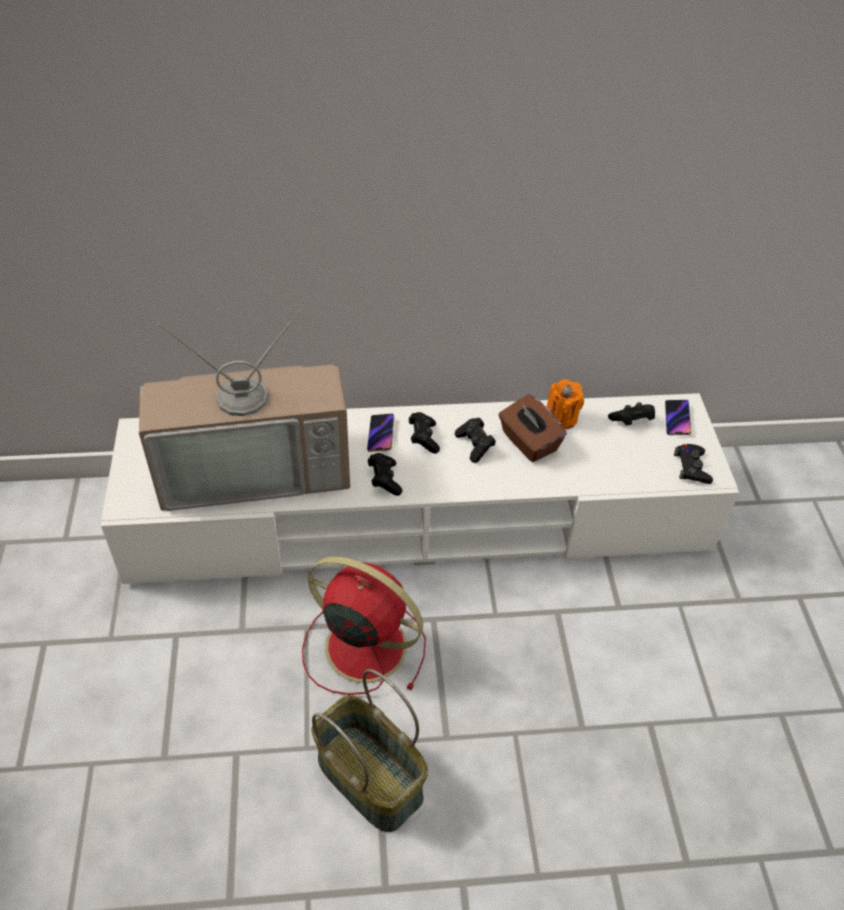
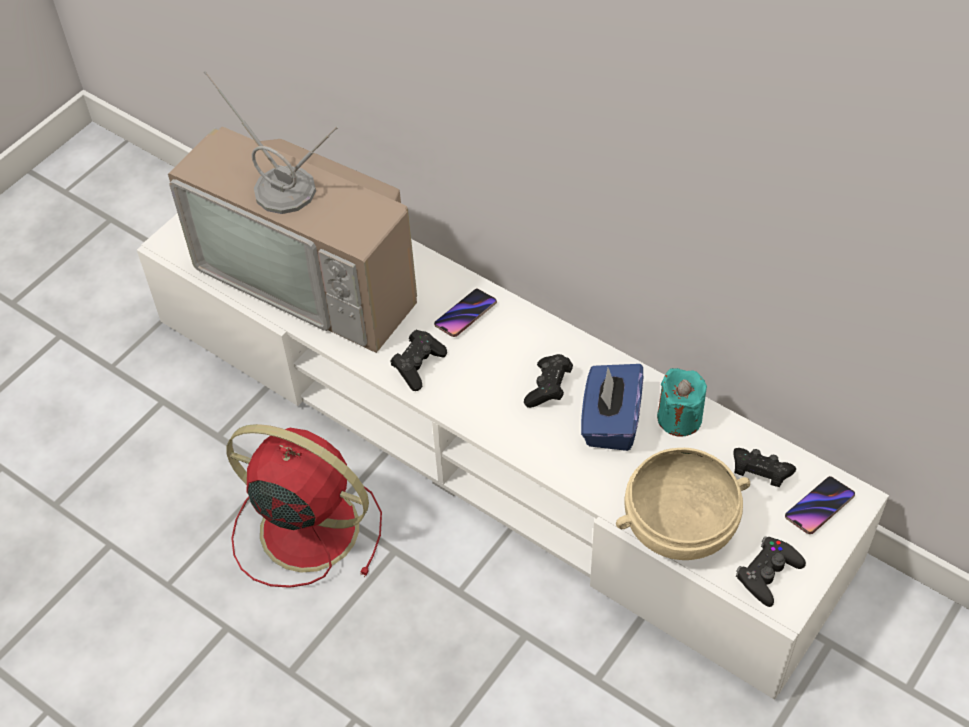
camera: 45 degrees right, 5 degrees up
red fan [302,557,426,695] -> red fan turned 45 degrees counterclockwise [226,424,382,588]
basket [312,669,428,832] -> none
black game controller [409,412,440,454] -> none
brown tissue box [499,394,567,462] -> blue tissue box [581,364,643,451]
orange candle [547,379,584,429] -> turquoise candle [657,368,707,437]
none -> beige bowl [616,448,750,560]

